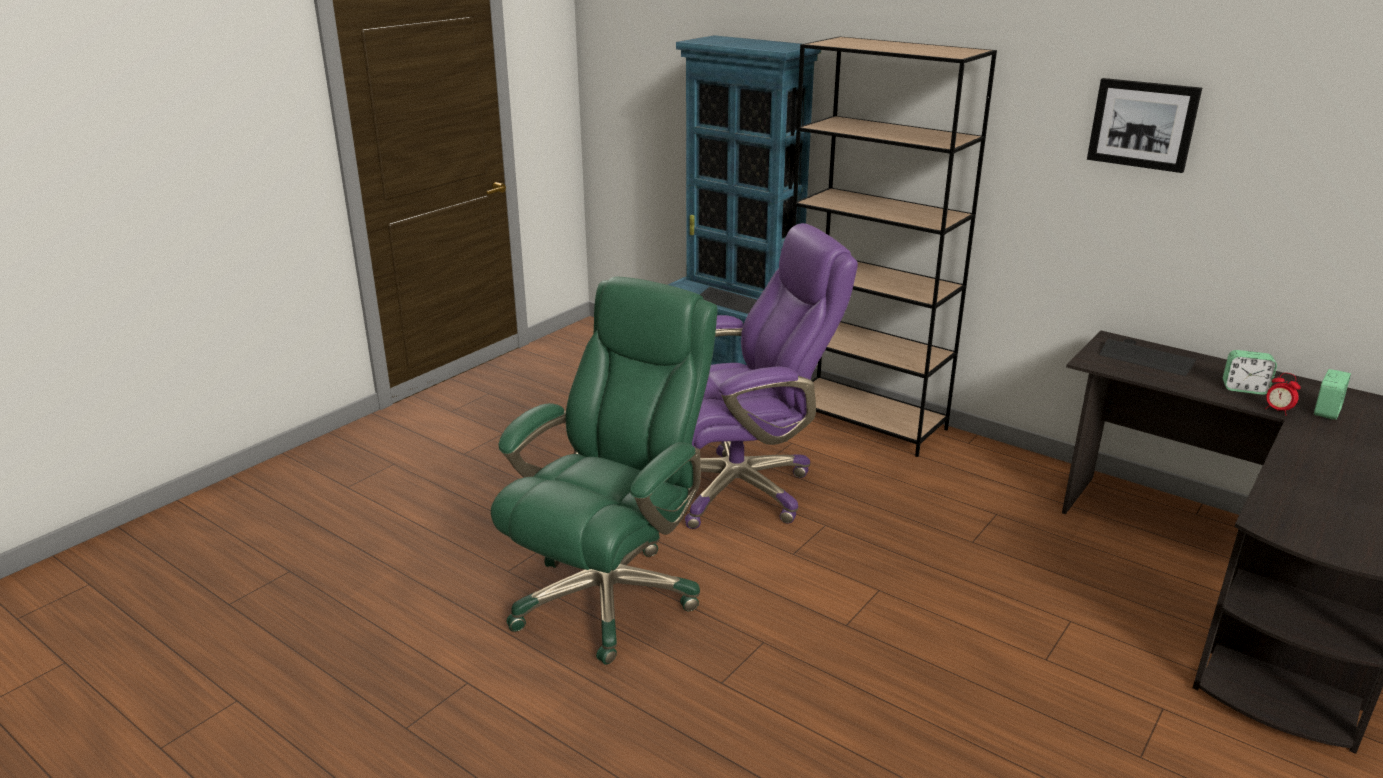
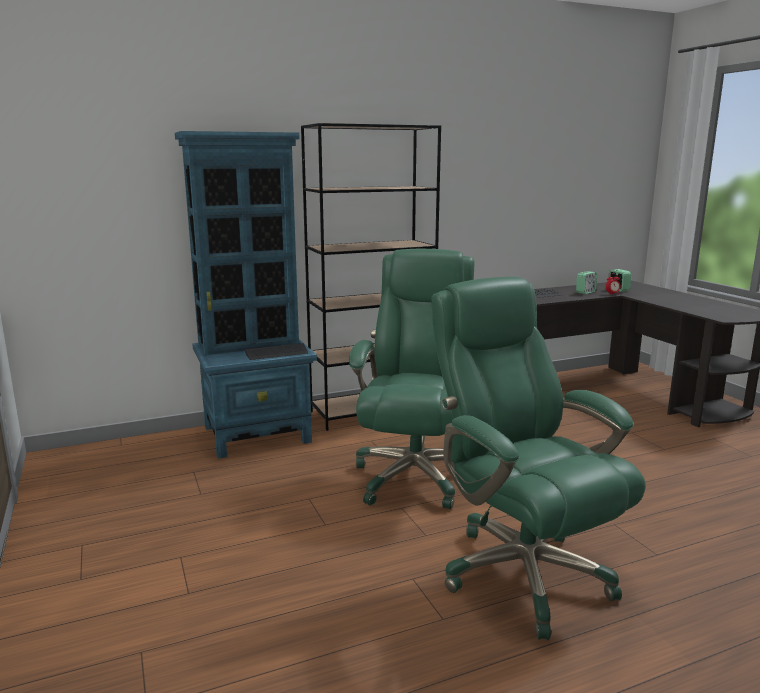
camera: 60 degrees left, 10 degrees down
purple office chair [685,223,858,529] -> green office chair [349,249,474,510]
picture [1087,78,1202,173] -> none

